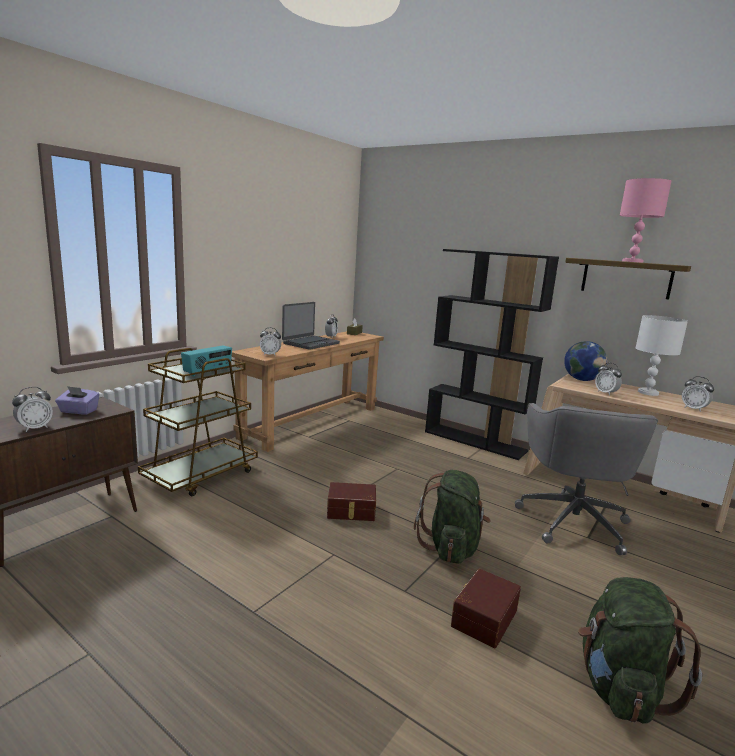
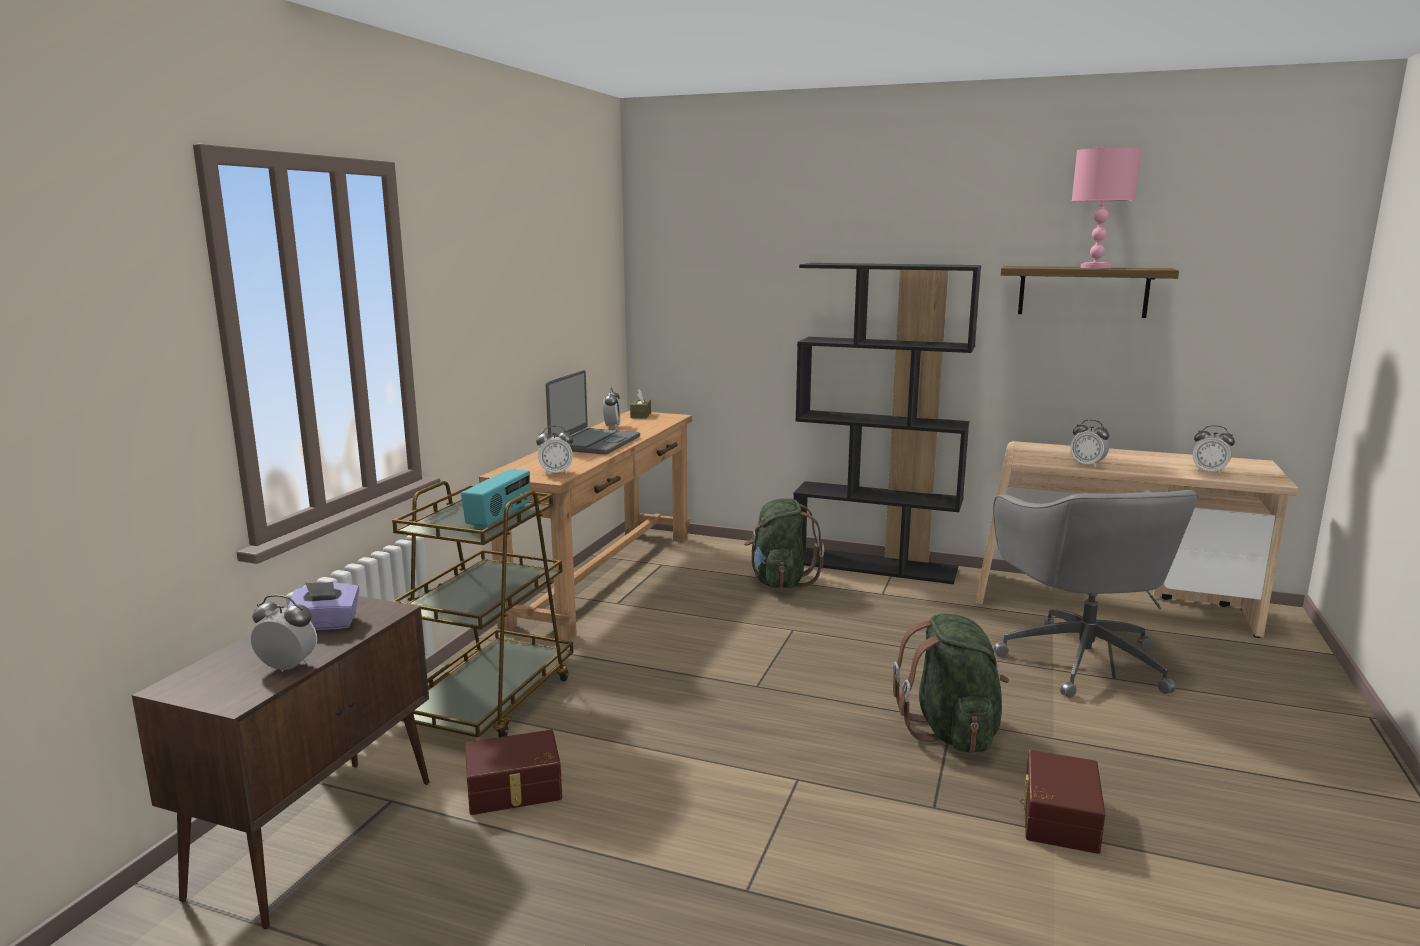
camera: 15 degrees left, 0 degrees up
alarm clock [12,387,53,432] -> alarm clock turned 105 degrees counterclockwise [251,595,317,672]
brown storage box [327,482,376,521] -> brown storage box moved to [465,730,562,815]
globe [564,341,608,381] -> none
green backpack [578,577,702,724] -> green backpack moved to [744,498,824,588]
white table lamp [636,315,688,396] -> none

